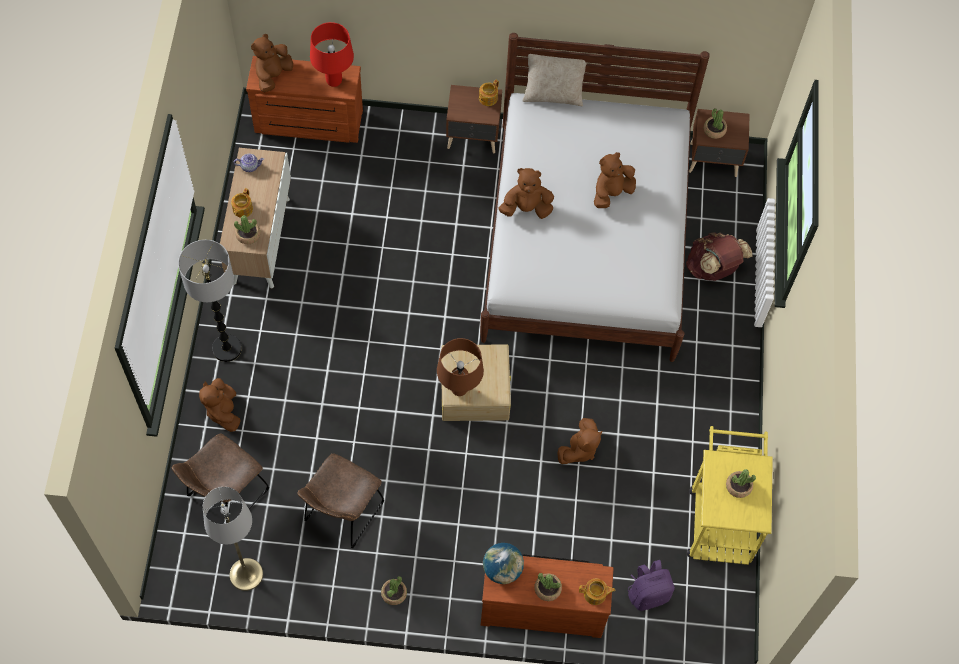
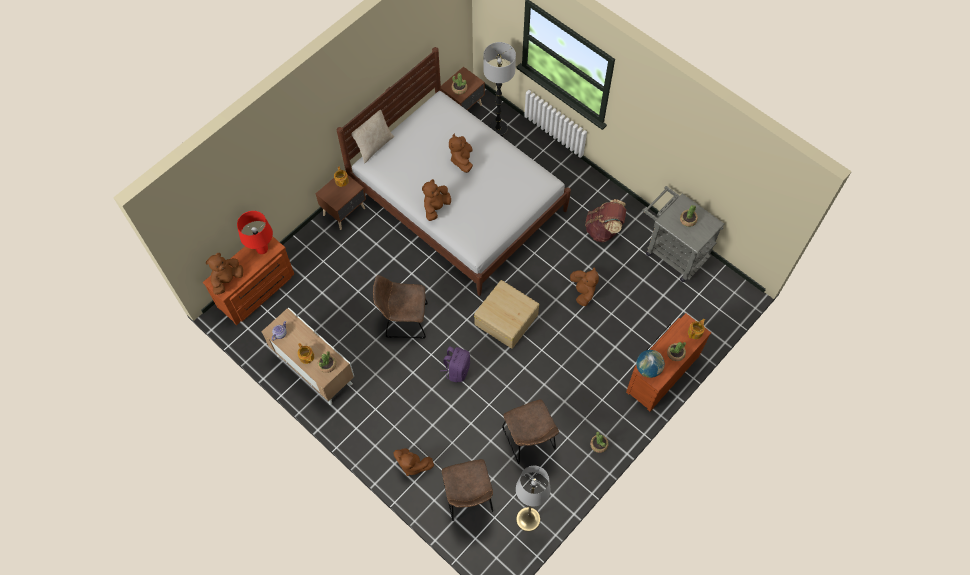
camera: 50 degrees left, 0 degrees up
floor lamp [178,240,242,362] -> floor lamp moved to [483,42,516,136]
brown plush toy [251,34,293,92] -> brown plush toy turned 60 degrees clockwise [206,253,243,295]
brown table lamp [437,338,484,396] -> none
purple backpack [628,560,675,611] -> purple backpack moved to [440,346,470,382]
brown backpack [686,232,753,281] -> brown backpack moved to [585,199,626,242]
yellow cart [687,426,773,565] -> grey cart [642,186,725,282]
none -> brown chair [373,275,428,339]

